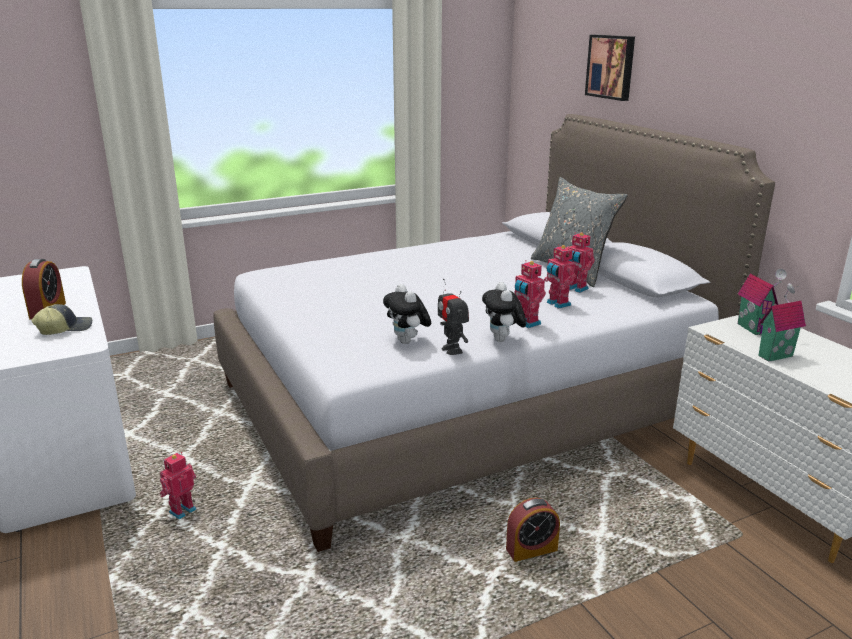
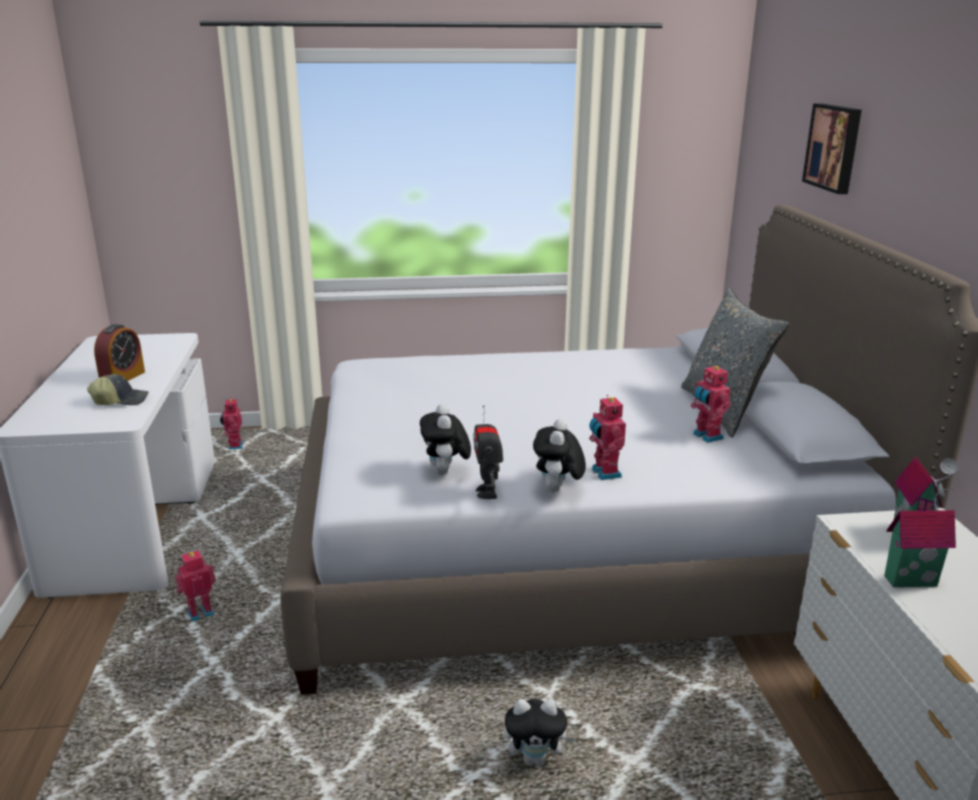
camera: 20 degrees right, 0 degrees up
alarm clock [506,498,560,562] -> plush toy [504,699,575,766]
toy robot [544,244,576,309] -> toy robot moved to [220,397,244,450]

